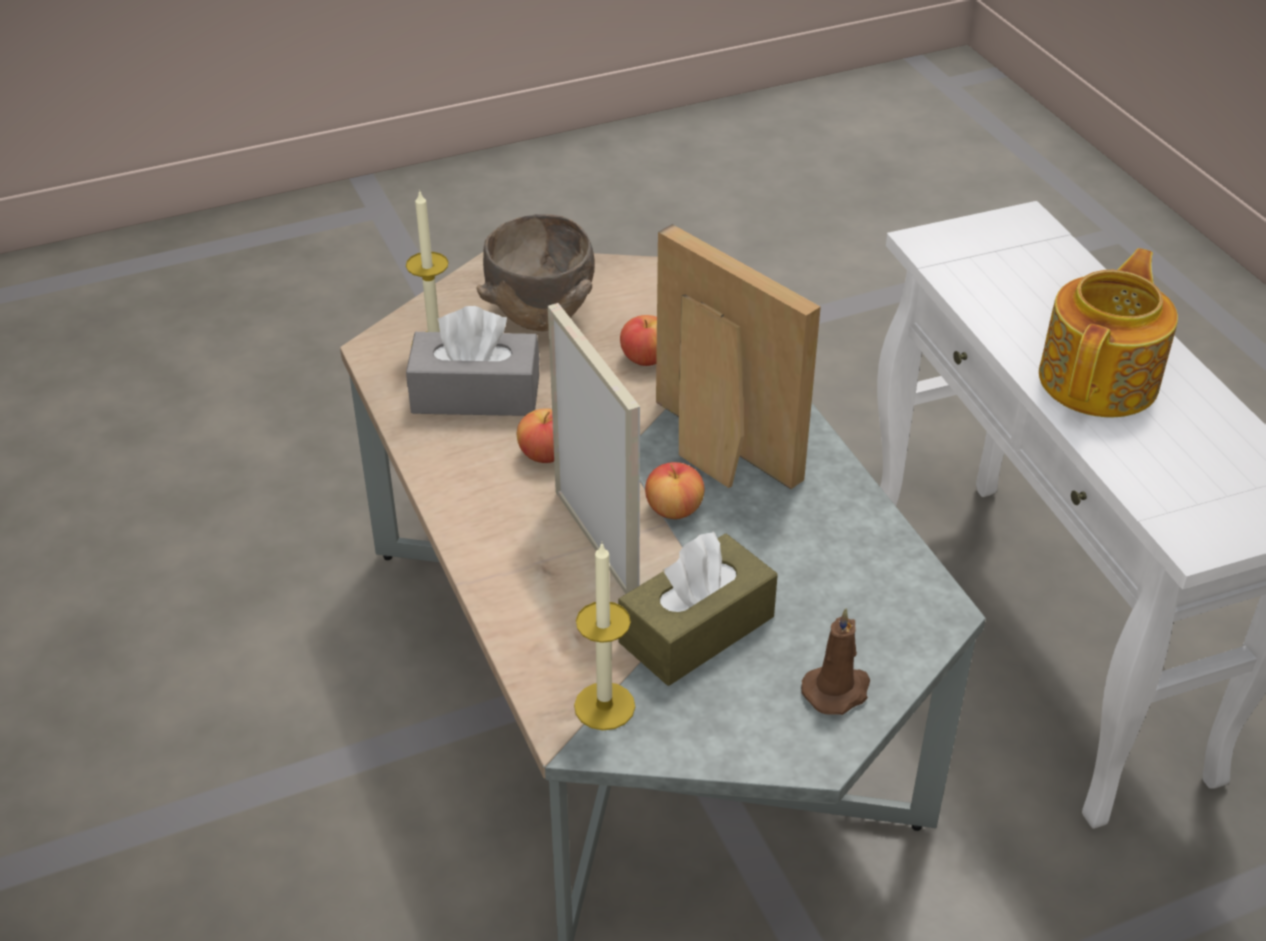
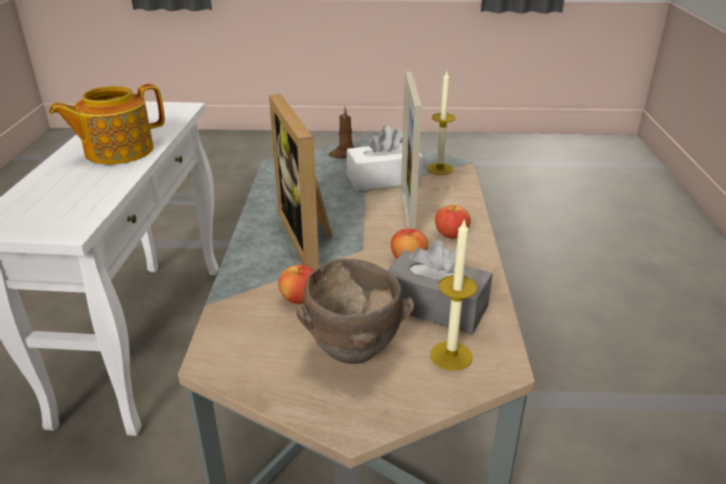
camera: 155 degrees left, 10 degrees down
brown tissue box [618,532,778,686] -> white tissue box [347,125,423,191]
apple [645,462,704,519] -> apple moved to [435,205,471,238]

